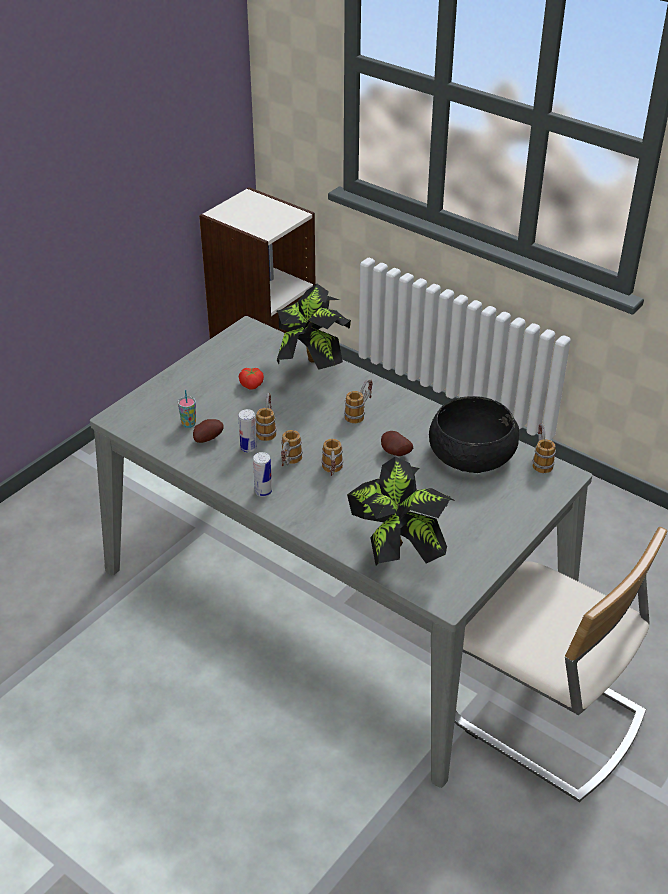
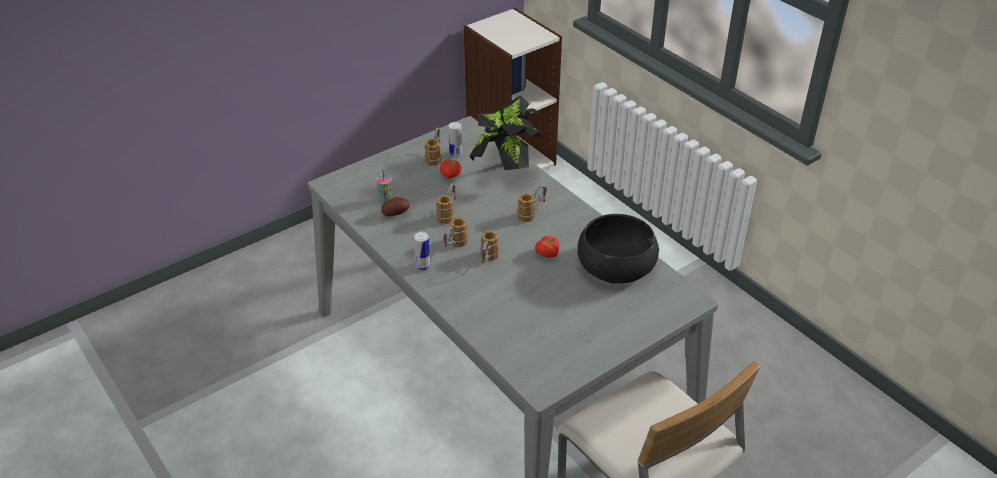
camera: 15 degrees right, 0 degrees up
can [238,409,257,453] -> can moved to [448,122,462,157]
potted plant [347,456,456,565] -> none
potato [381,431,413,456] -> tomato [535,236,559,257]
mug [532,423,556,473] -> mug moved to [424,127,442,166]

